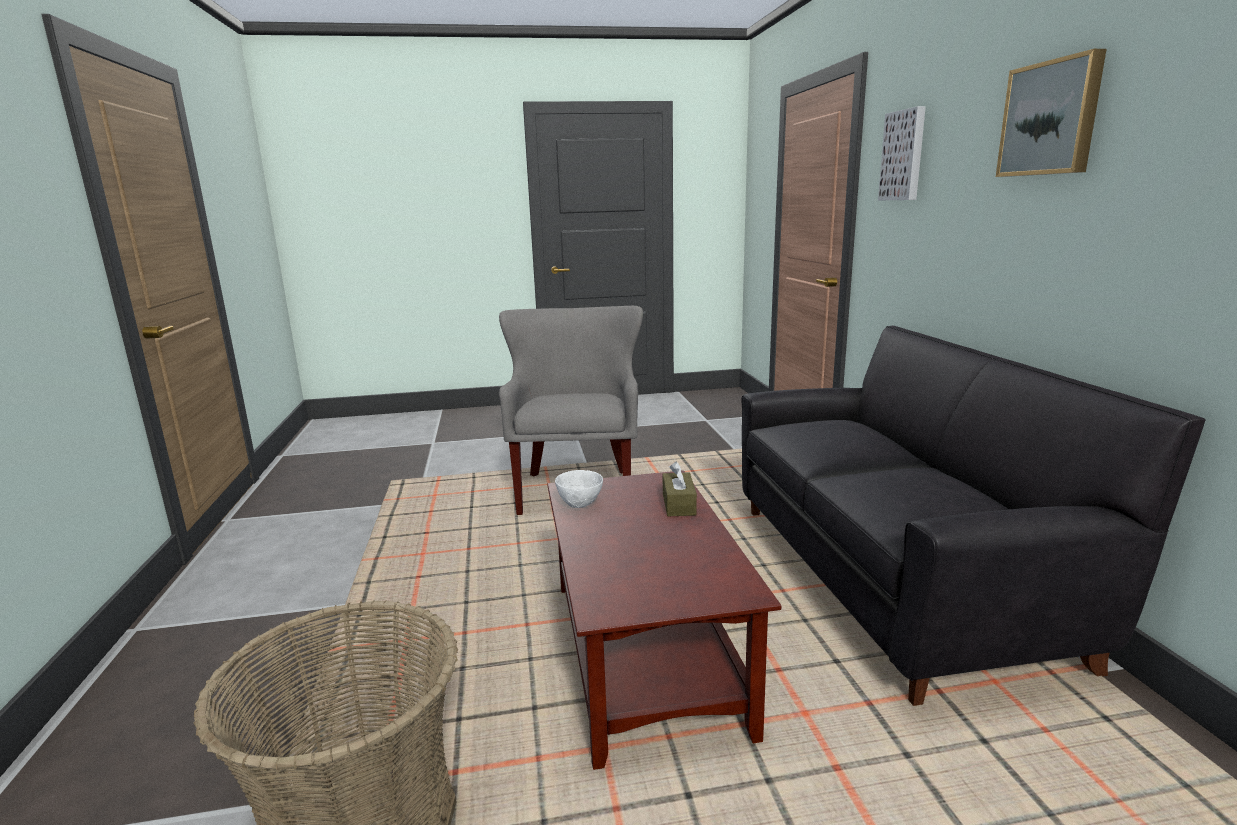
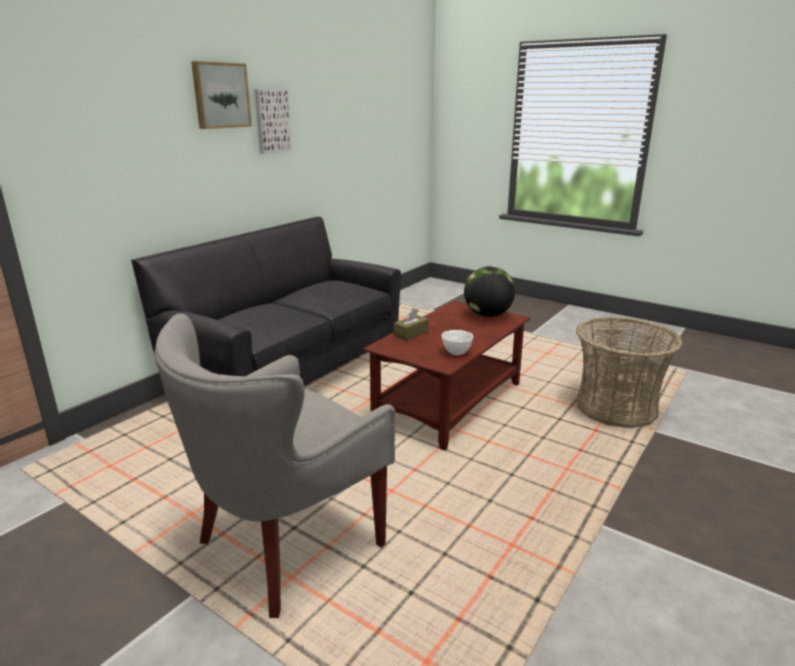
camera: 135 degrees left, 5 degrees up
picture [878,106,926,200] -> picture moved to [254,89,292,154]
none -> globe [464,266,515,317]

